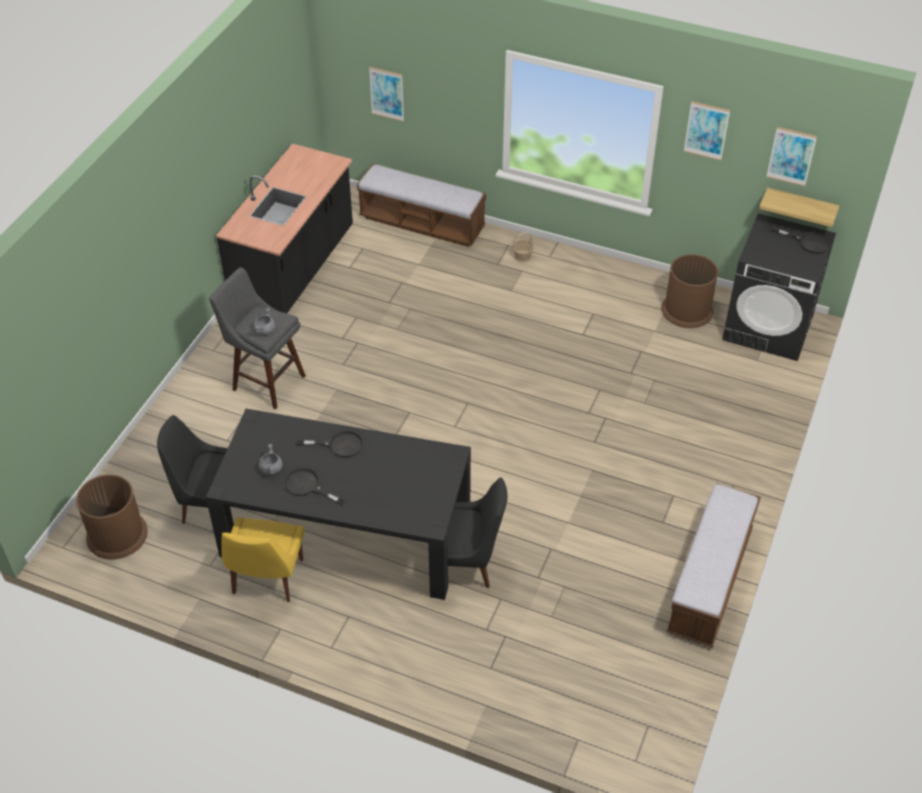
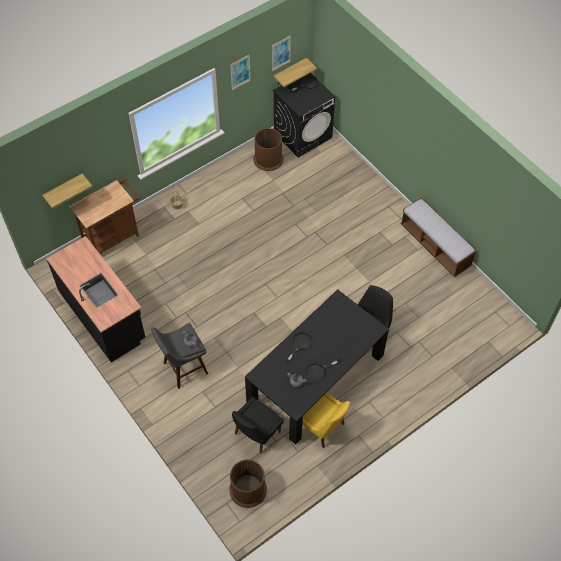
camera: 60 degrees left, 10 degrees up
bench [357,164,486,247] -> brown cart [69,179,141,254]
picture [369,67,404,122] -> shelf [42,174,92,209]

